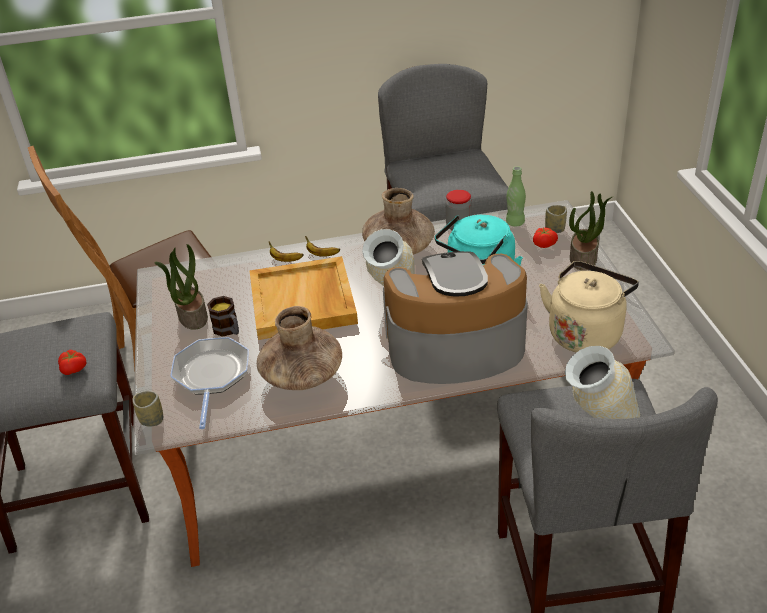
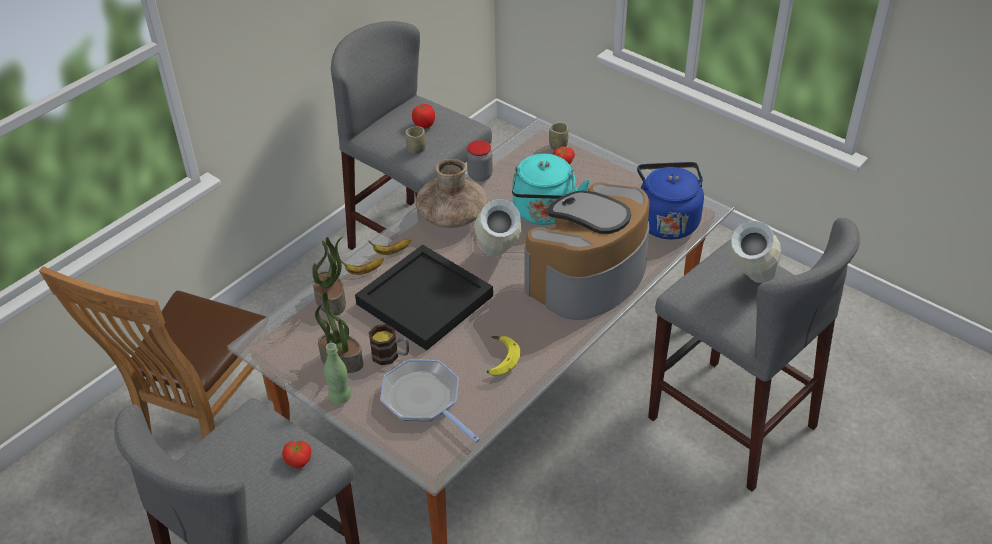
camera: 40 degrees left, 5 degrees up
cup [132,391,163,427] -> cup moved to [405,126,425,154]
beige tray [249,256,358,340] -> black tray [355,244,493,350]
brown vase [257,306,342,390] -> banana [487,336,520,375]
green bottle [506,166,526,226] -> green bottle moved to [324,343,351,404]
beige kettle [539,261,639,353] -> blue kettle [637,162,704,239]
potted plant [569,191,612,271] -> potted plant moved to [312,237,346,315]
none -> tomato [412,104,435,129]

